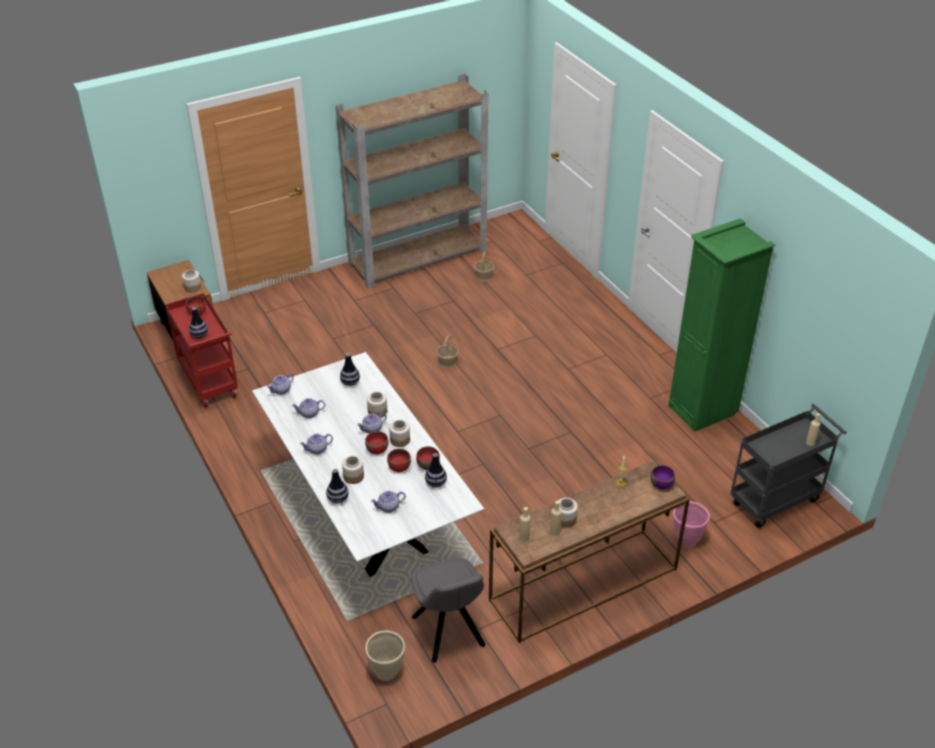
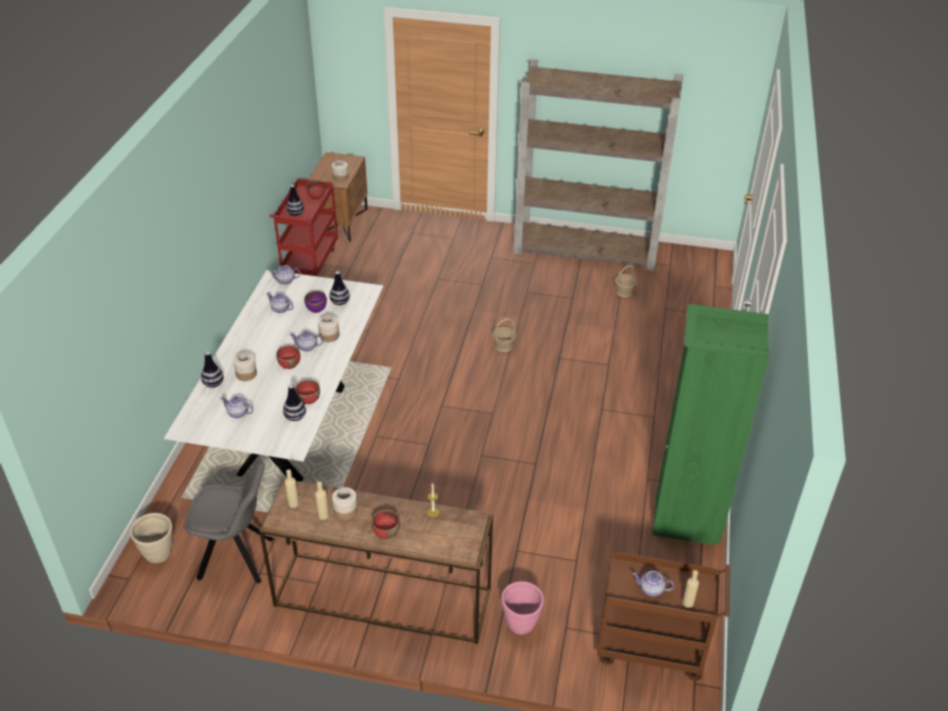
camera: 40 degrees right, 0 degrees up
teapot [300,434,333,454] -> teapot moved to [633,571,674,597]
red bowl [387,448,411,472] -> red bowl moved to [372,510,400,539]
jar [389,420,410,447] -> none
grey chair [411,558,486,663] -> grey chair turned 105 degrees counterclockwise [184,463,274,584]
purple bowl [651,465,675,490] -> purple bowl moved to [304,291,327,313]
grey cart [730,404,846,528] -> brown cart [597,552,730,680]

